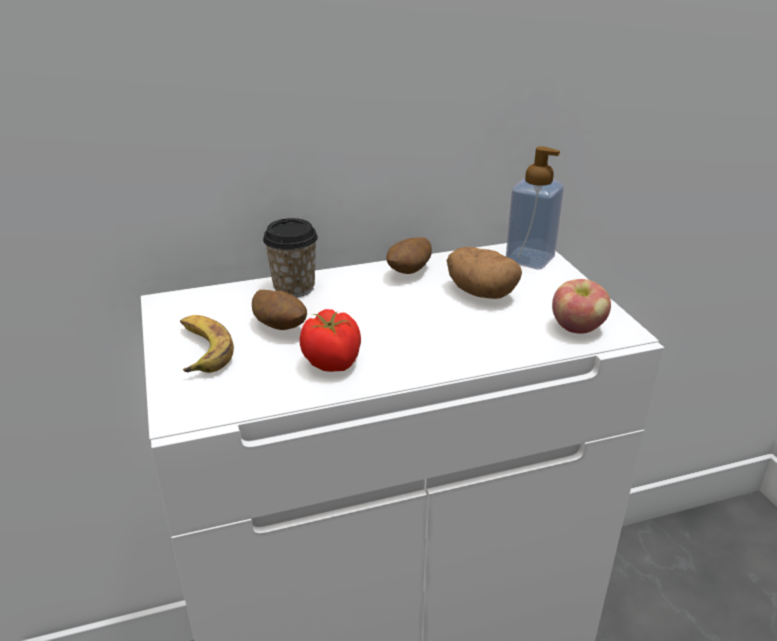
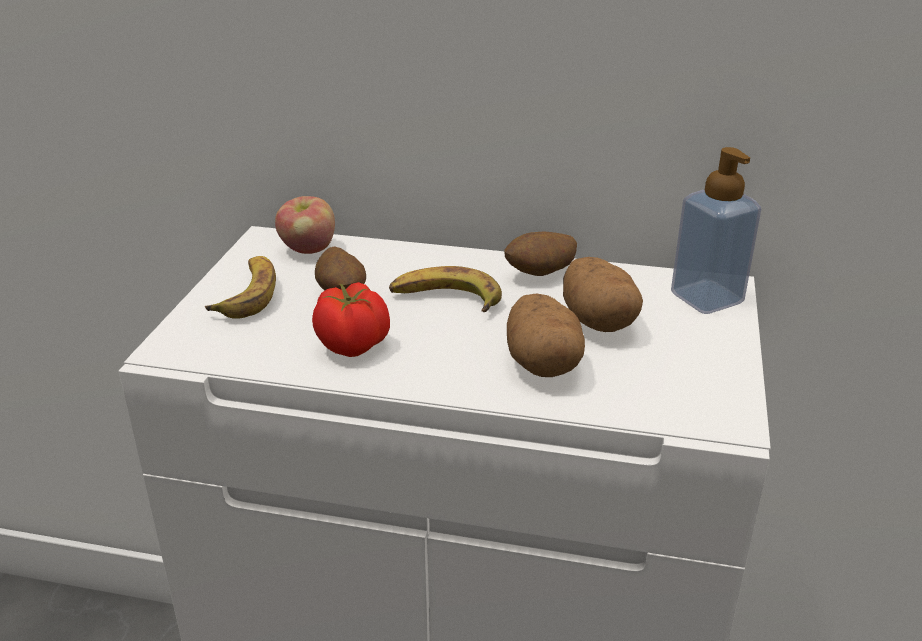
camera: 30 degrees right, 0 degrees up
cup [263,218,318,298] -> none
apple [552,279,611,334] -> apple moved to [275,196,335,254]
none -> banana [389,266,502,312]
none -> potato [507,294,585,377]

